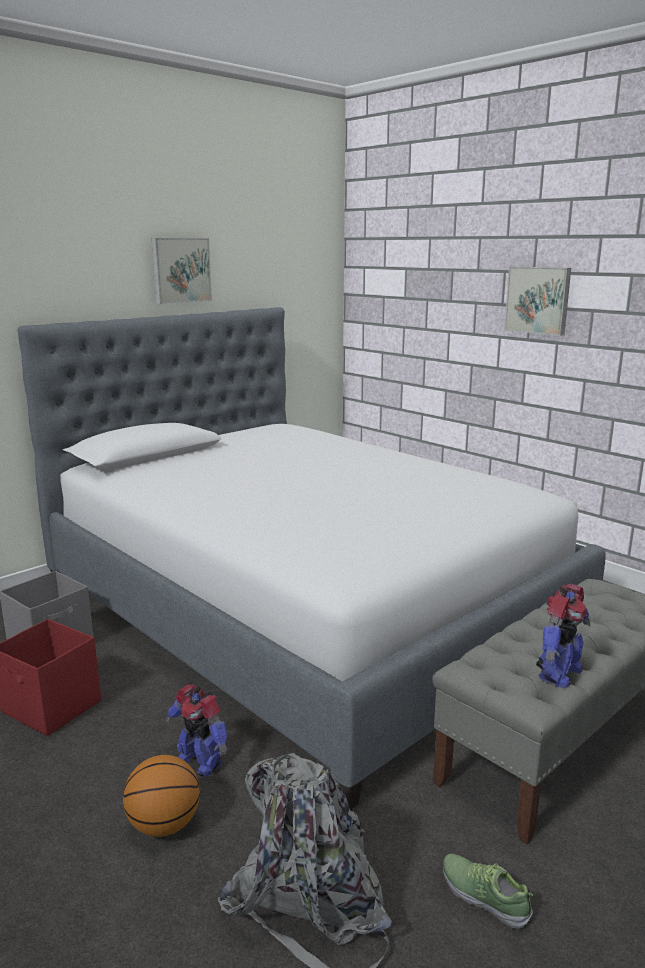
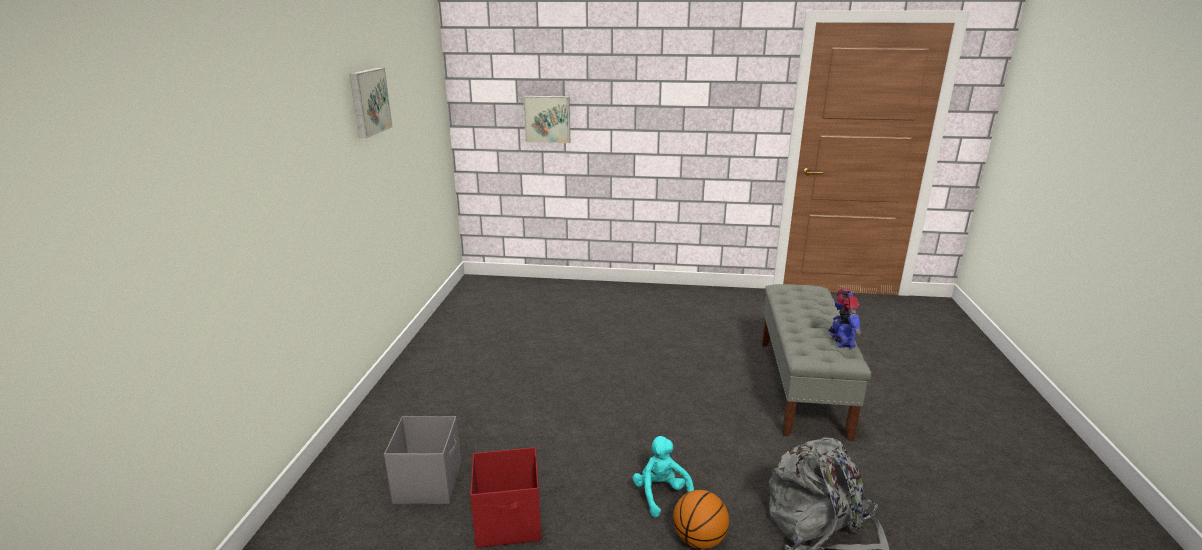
camera: 40 degrees left, 5 degrees up
bed [17,307,606,810] -> none
toy robot [165,684,227,777] -> turquoise plush toy [632,436,694,517]
shoe [443,853,533,929] -> none
picture [504,267,571,336] -> picture moved to [523,96,570,143]

